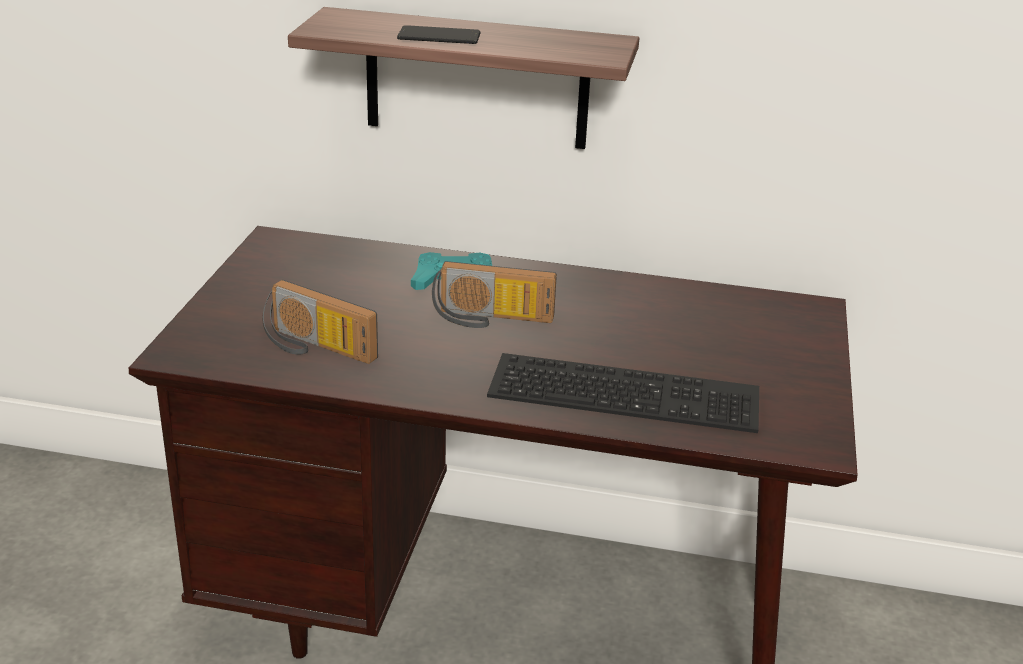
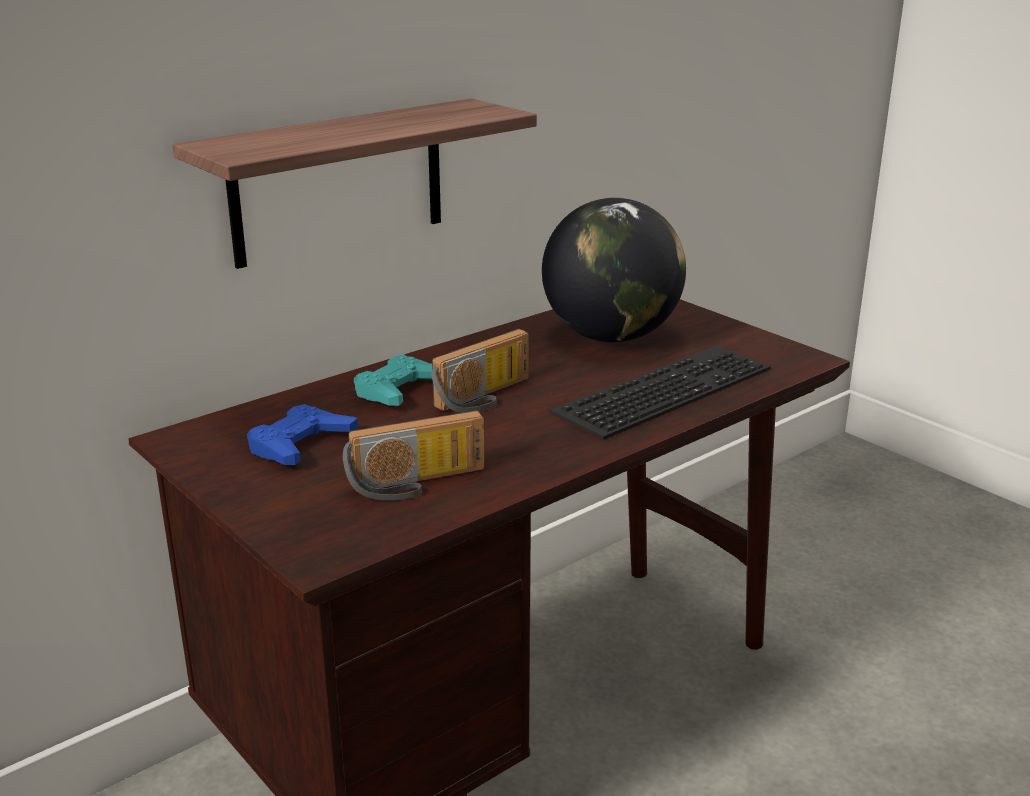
camera: 50 degrees left, 5 degrees down
phone [397,25,481,44] -> none
none -> blue game controller [247,404,358,465]
none -> globe [542,198,686,342]

